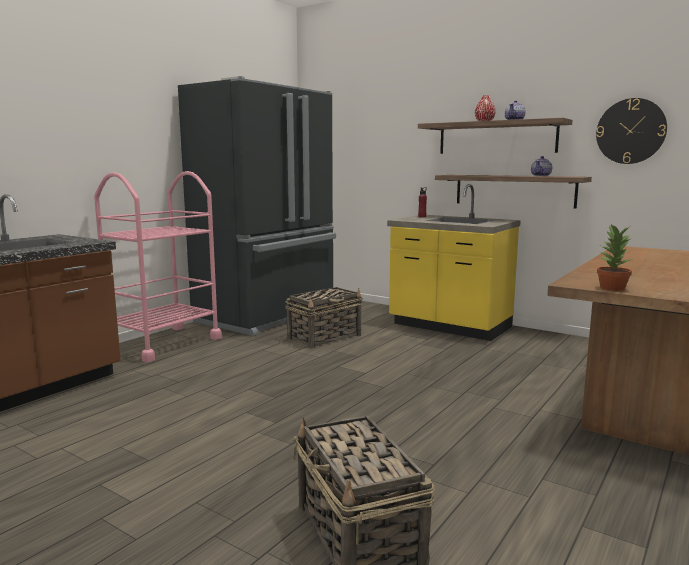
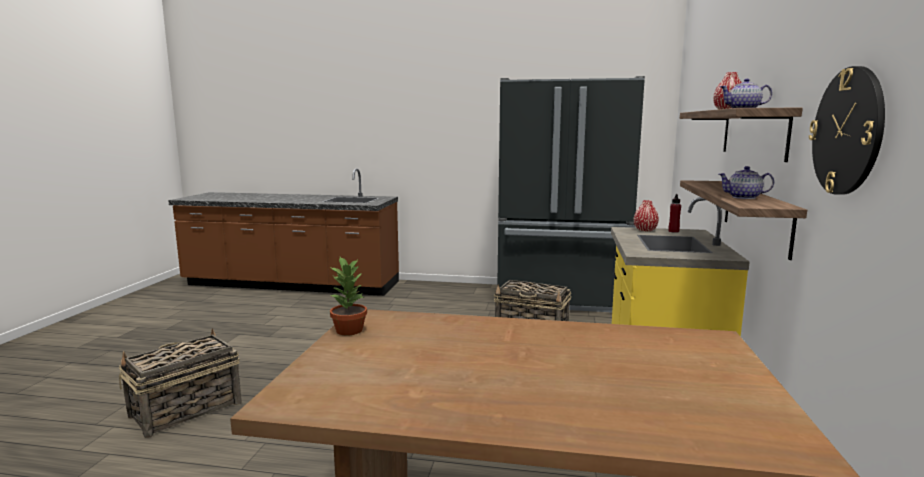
camera: 65 degrees right, 0 degrees up
pink cart [94,171,222,362] -> none
none -> red vase [634,200,659,231]

